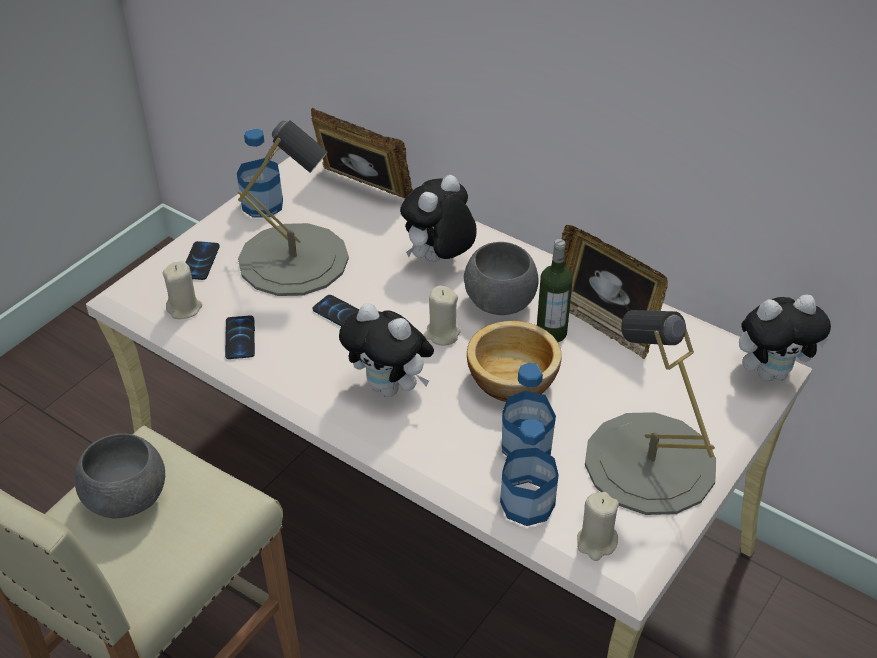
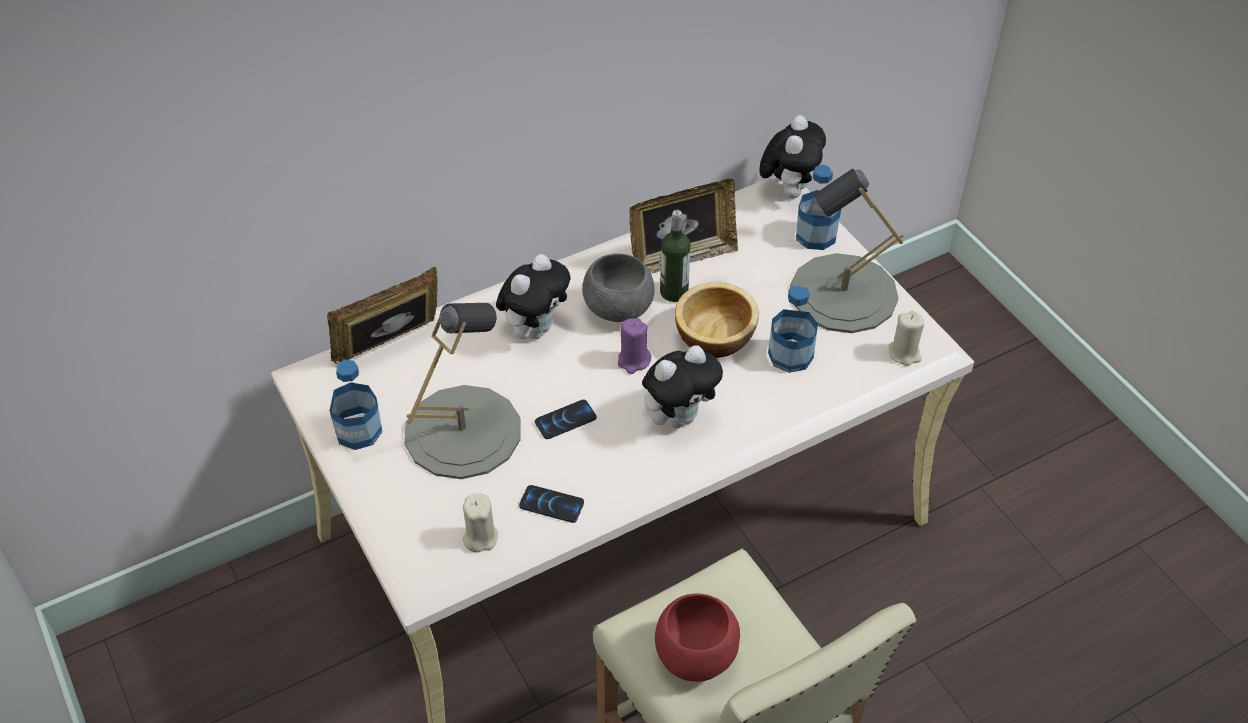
camera: 65 degrees left, 5 degrees up
grey bowl [74,433,165,518] -> red bowl [655,594,740,682]
phone [185,241,220,280] -> none
plush toy [400,175,477,262] -> plush toy turned 120 degrees counterclockwise [496,254,570,339]
beige candle [424,285,461,346] -> purple candle [618,318,651,374]
bottle [500,419,559,526] -> bottle moved to [796,165,841,250]

